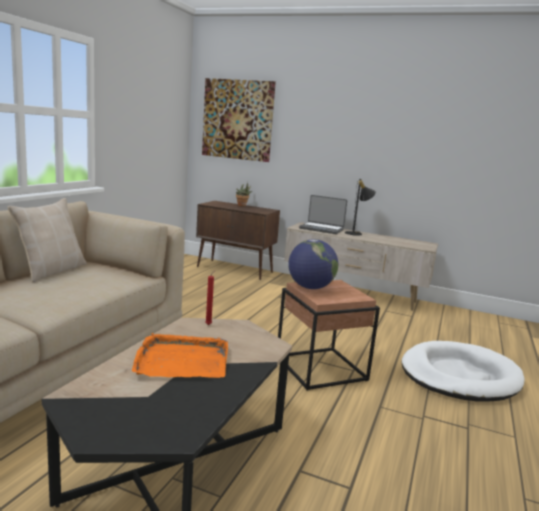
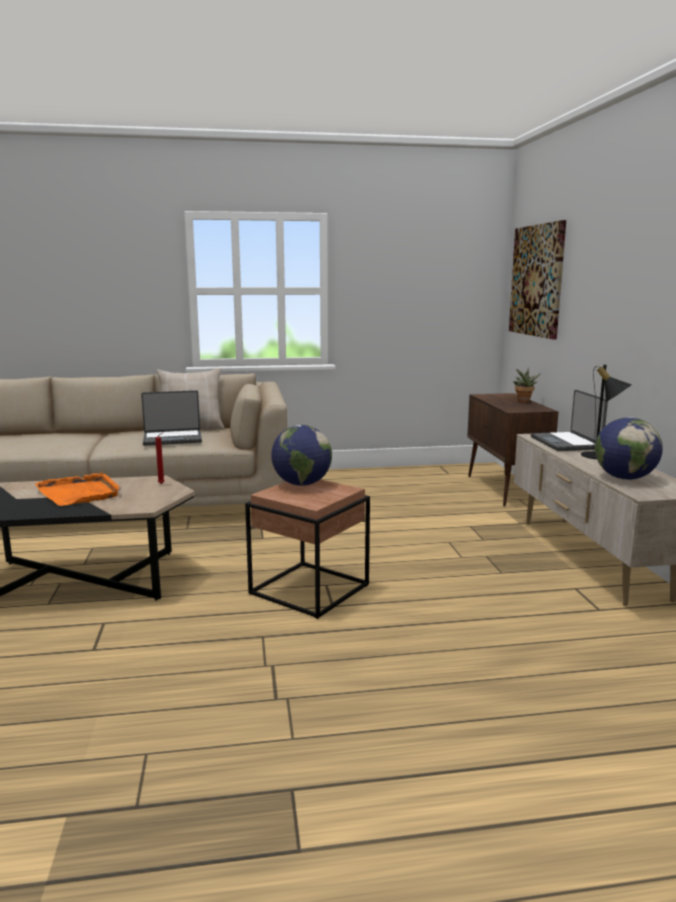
camera: 60 degrees right, 0 degrees up
white dog bed [402,341,525,402] -> none
none -> laptop [141,390,202,446]
none -> globe [595,417,663,480]

